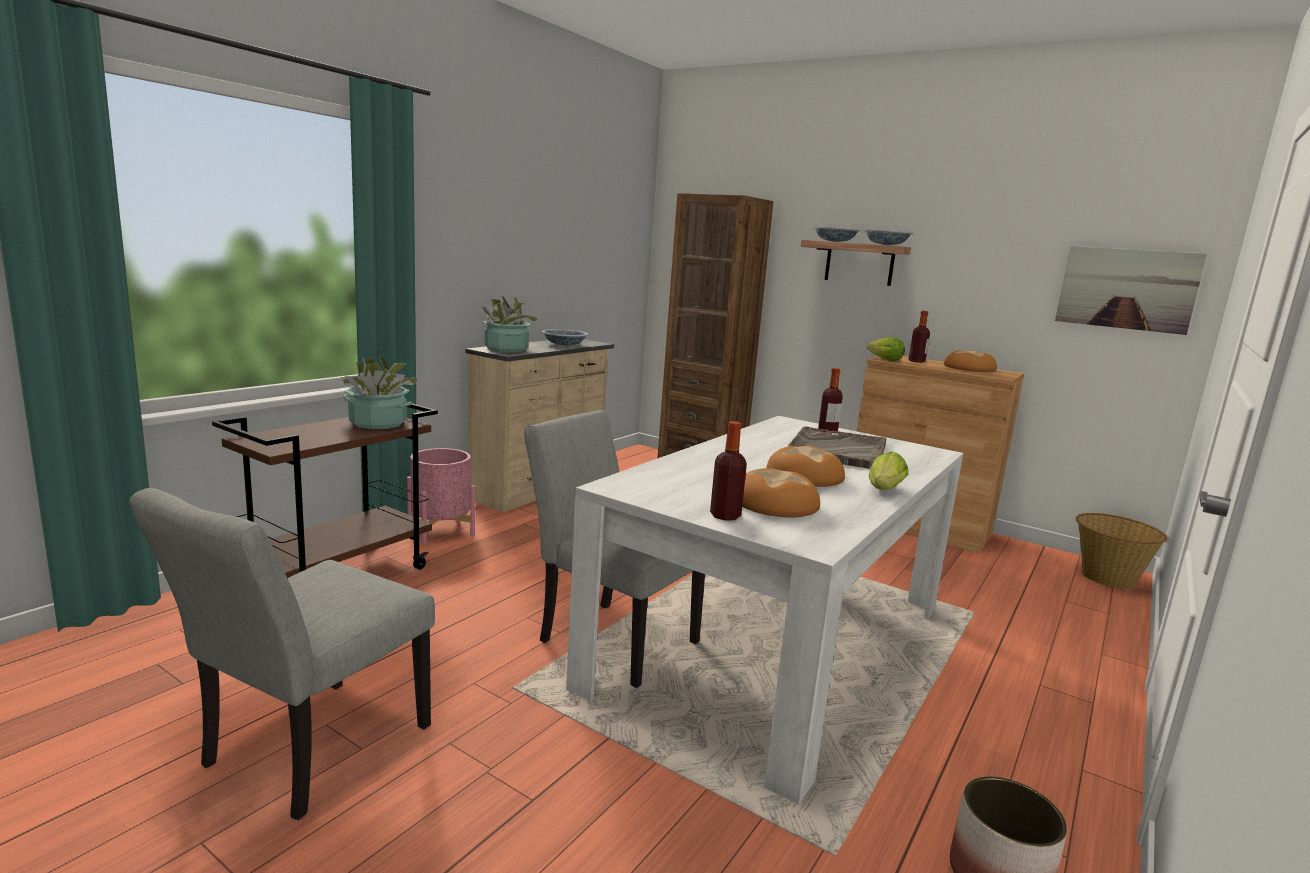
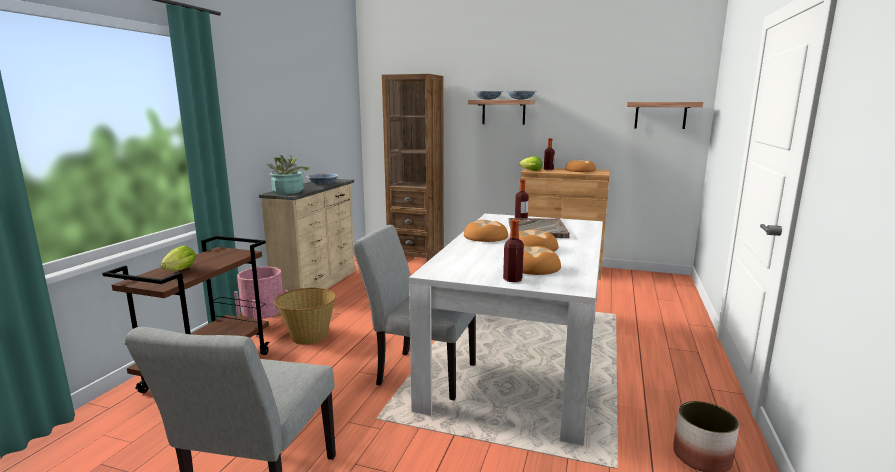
camera: 15 degrees left, 0 degrees up
potted plant [341,356,422,429] -> none
lettuce [869,452,908,490] -> lettuce moved to [161,245,196,271]
picture [1055,246,1207,335] -> shelf [626,102,703,129]
basket [1076,513,1167,589] -> basket moved to [274,288,336,345]
none -> bread [464,220,508,242]

